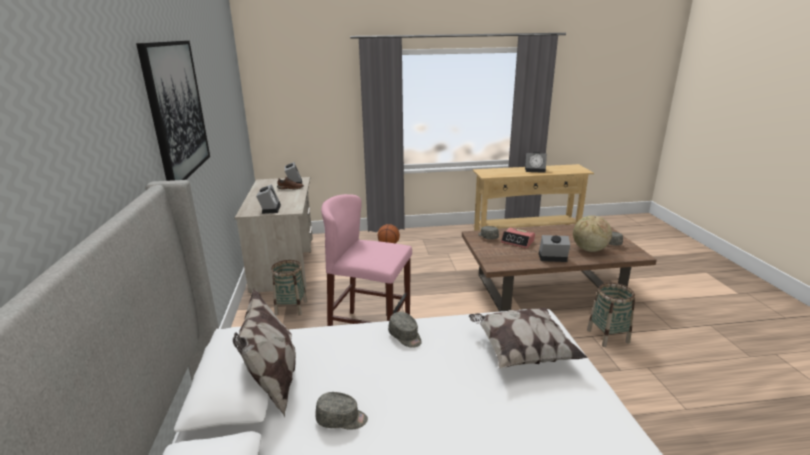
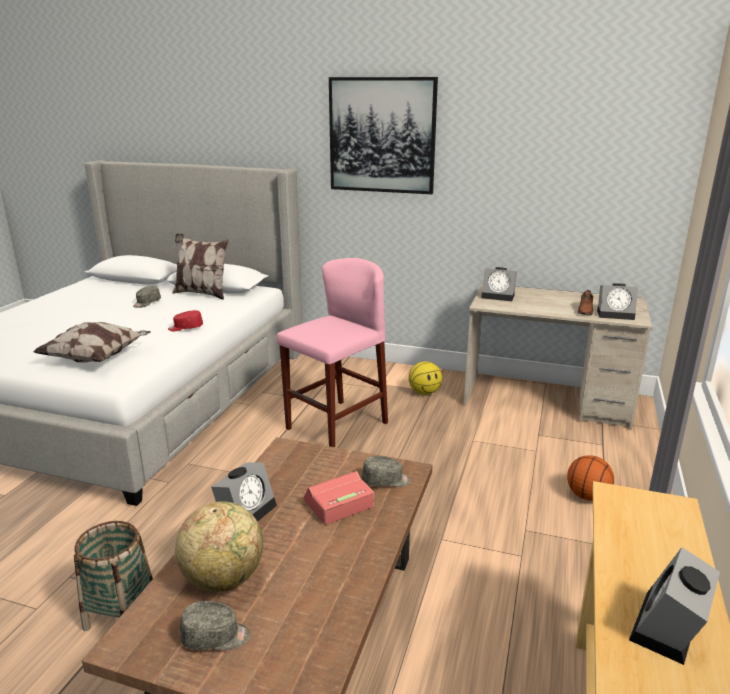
camera: 115 degrees right, 0 degrees up
basket [271,260,307,316] -> basketball [409,361,442,395]
grey cap [388,312,422,348] -> red cap [168,310,203,331]

